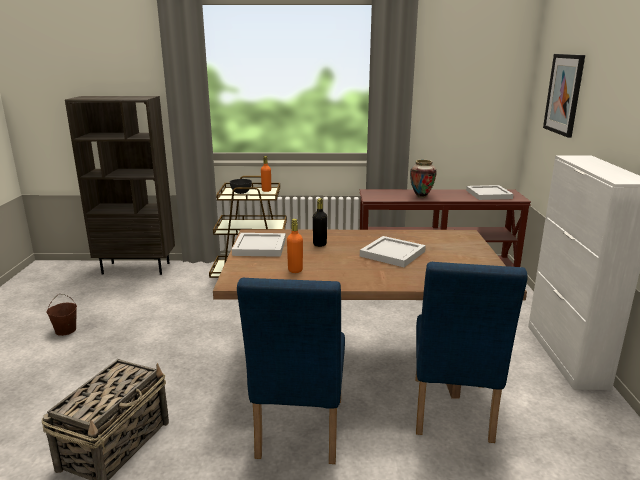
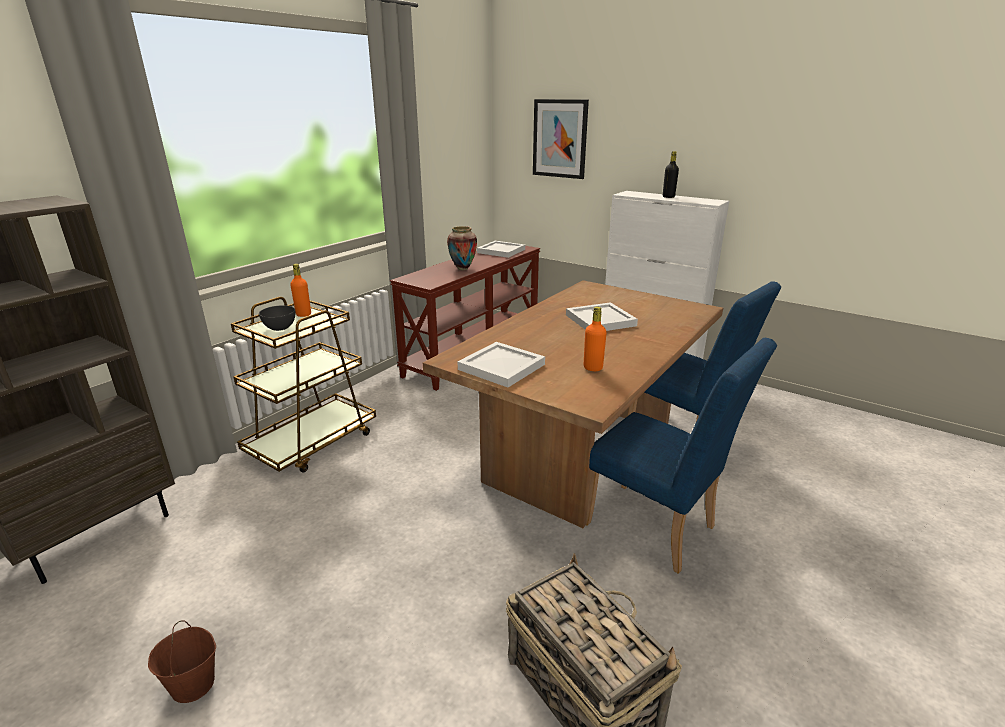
camera: 55 degrees left, 5 degrees up
black bottle [313,198,327,247] -> black bottle moved to [663,151,679,198]

